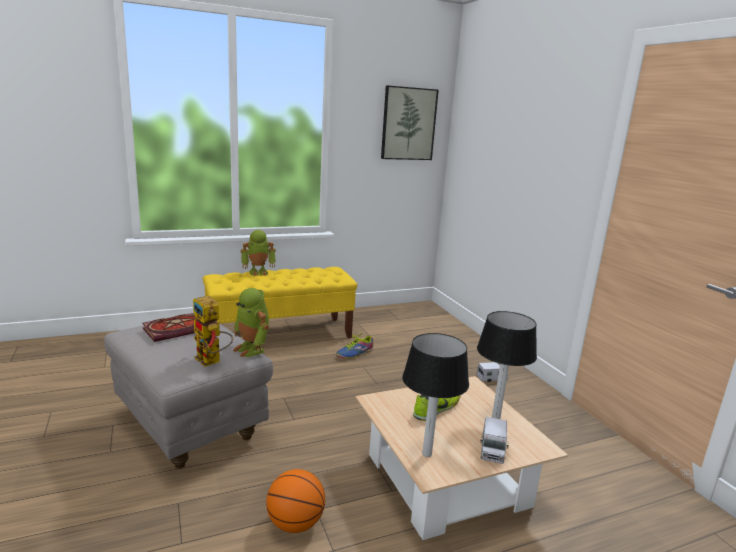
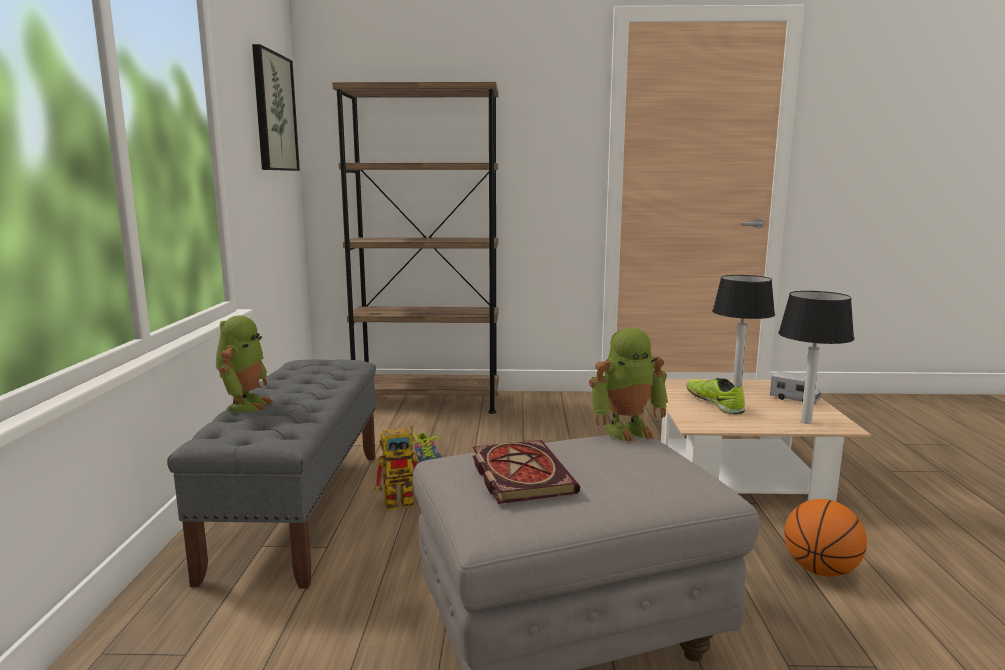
camera: 65 degrees left, 5 degrees down
toy robot [193,296,233,367] -> toy robot moved to [375,425,419,511]
yellow bench [203,267,357,338] -> grey bench [167,359,376,589]
toy truck [477,362,508,382] -> none
none -> brown bookcase [332,82,499,414]

